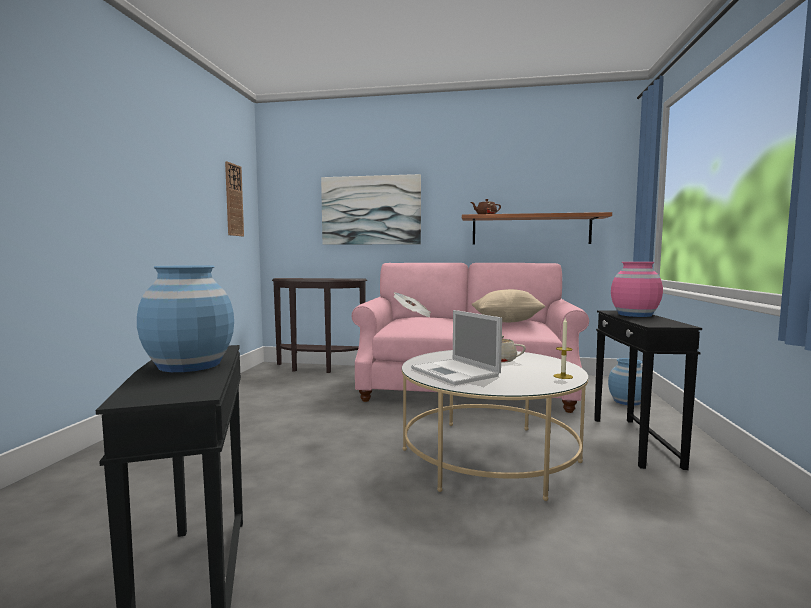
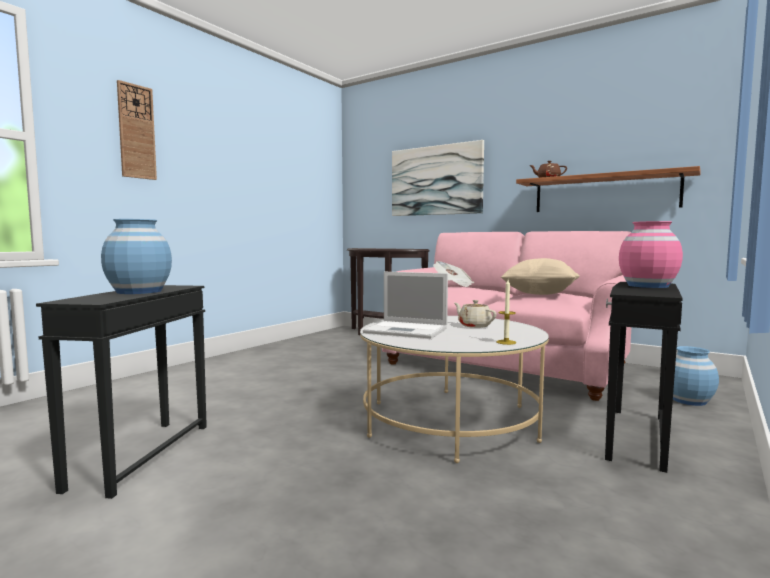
camera: 25 degrees right, 0 degrees up
wall clock [225,161,244,236] -> wall clock moved to [117,80,157,180]
laptop [411,310,502,385] -> laptop turned 60 degrees counterclockwise [363,272,448,338]

